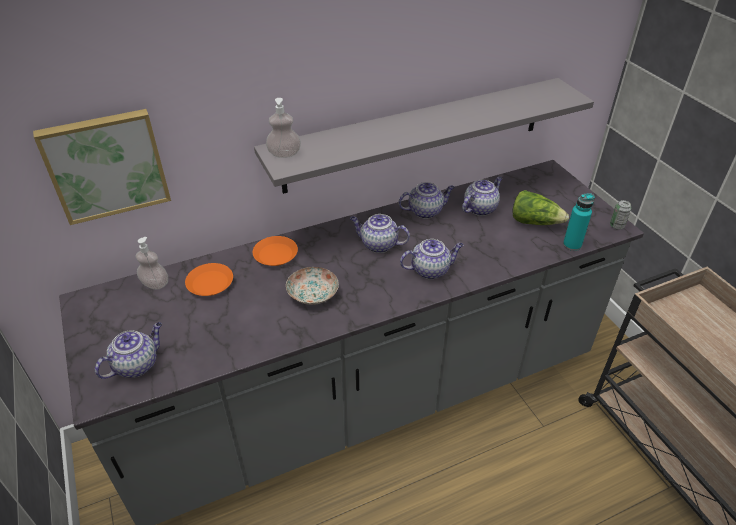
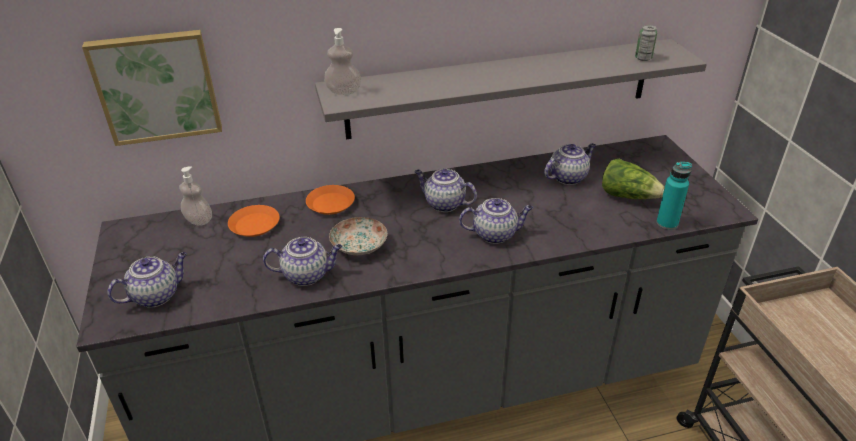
camera: 10 degrees right, 5 degrees down
teapot [398,182,455,219] -> teapot moved to [263,237,342,286]
can [610,200,631,230] -> can moved to [635,25,657,61]

